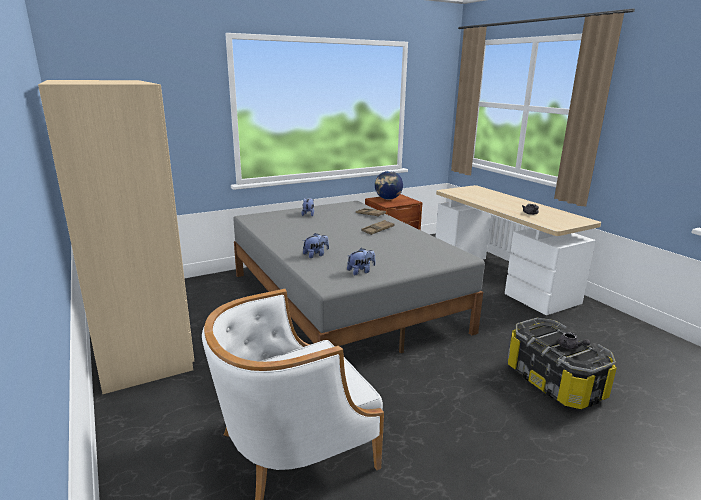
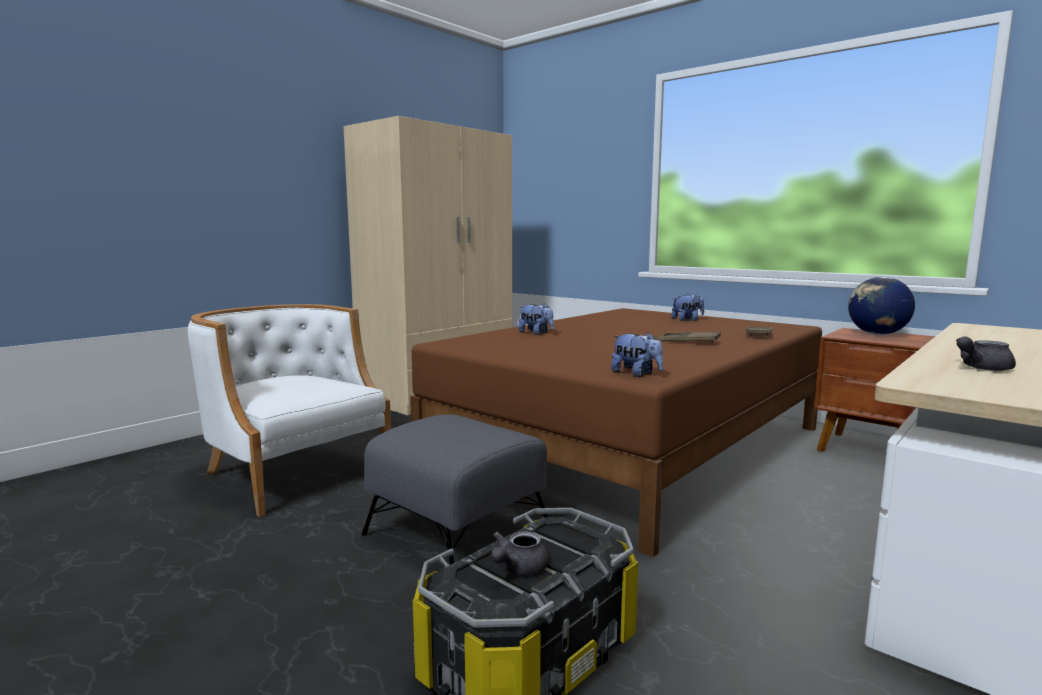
camera: 70 degrees right, 10 degrees down
grey bed [233,201,485,353] -> brown bed [410,308,822,557]
plush toy [347,248,376,275] -> plush toy moved to [611,332,663,377]
none -> grey ottoman [362,414,548,565]

